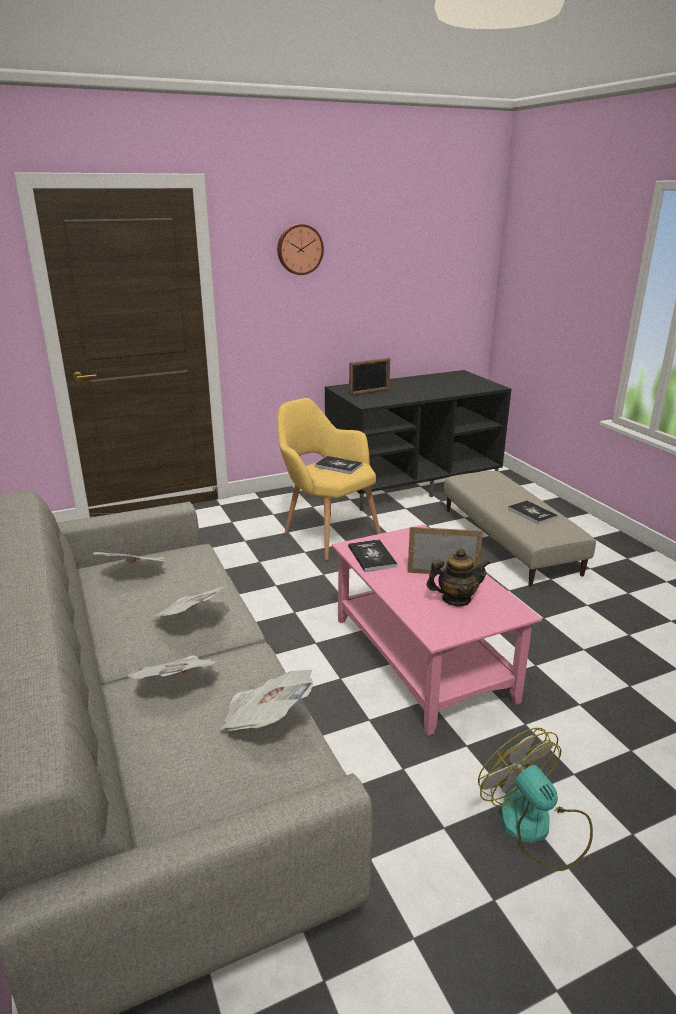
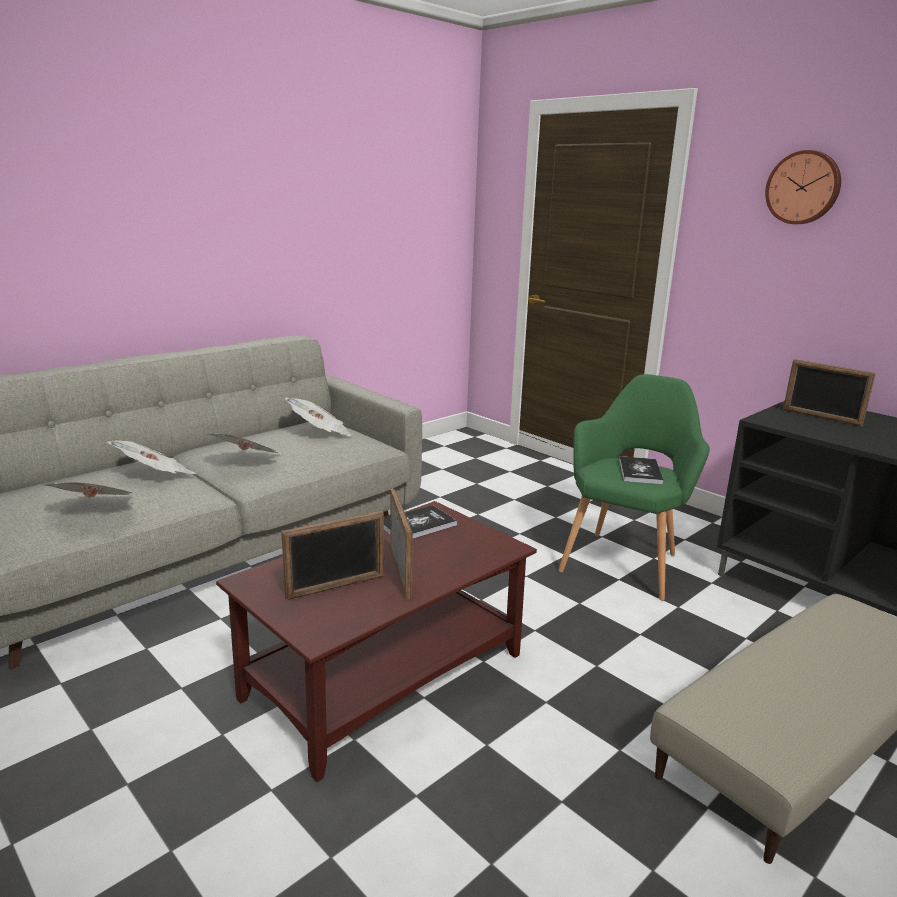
camera: 70 degrees right, 5 degrees down
yellow armchair [277,398,381,560] -> green armchair [558,374,710,601]
pink coffee table [332,524,542,736] -> brown coffee table [216,501,537,782]
teapot [426,548,490,606] -> picture frame [281,511,384,600]
fan [478,728,593,871] -> none
book [508,500,558,525] -> none

